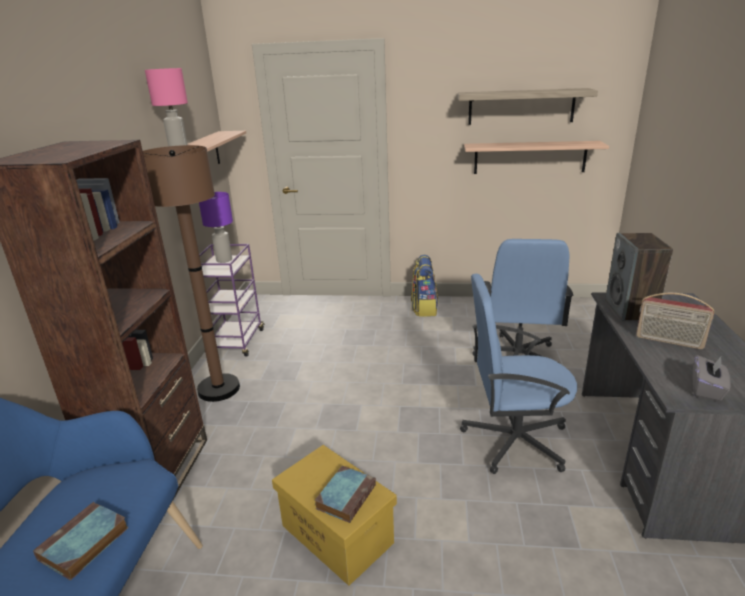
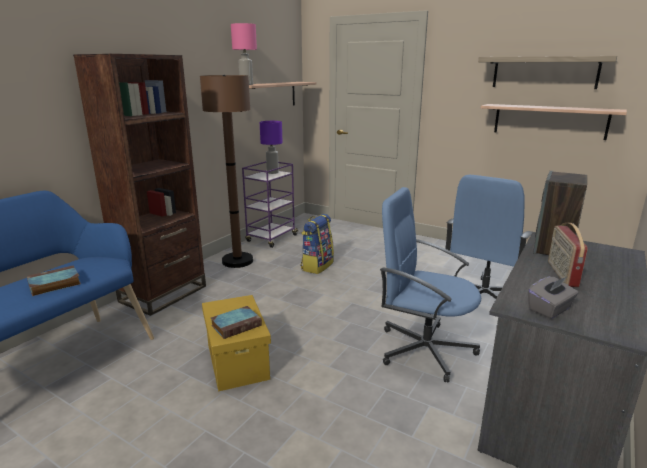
camera: 25 degrees right, 5 degrees down
backpack [411,255,438,317] -> backpack moved to [301,214,334,274]
radio [636,293,714,349] -> radio turned 45 degrees clockwise [548,223,588,287]

